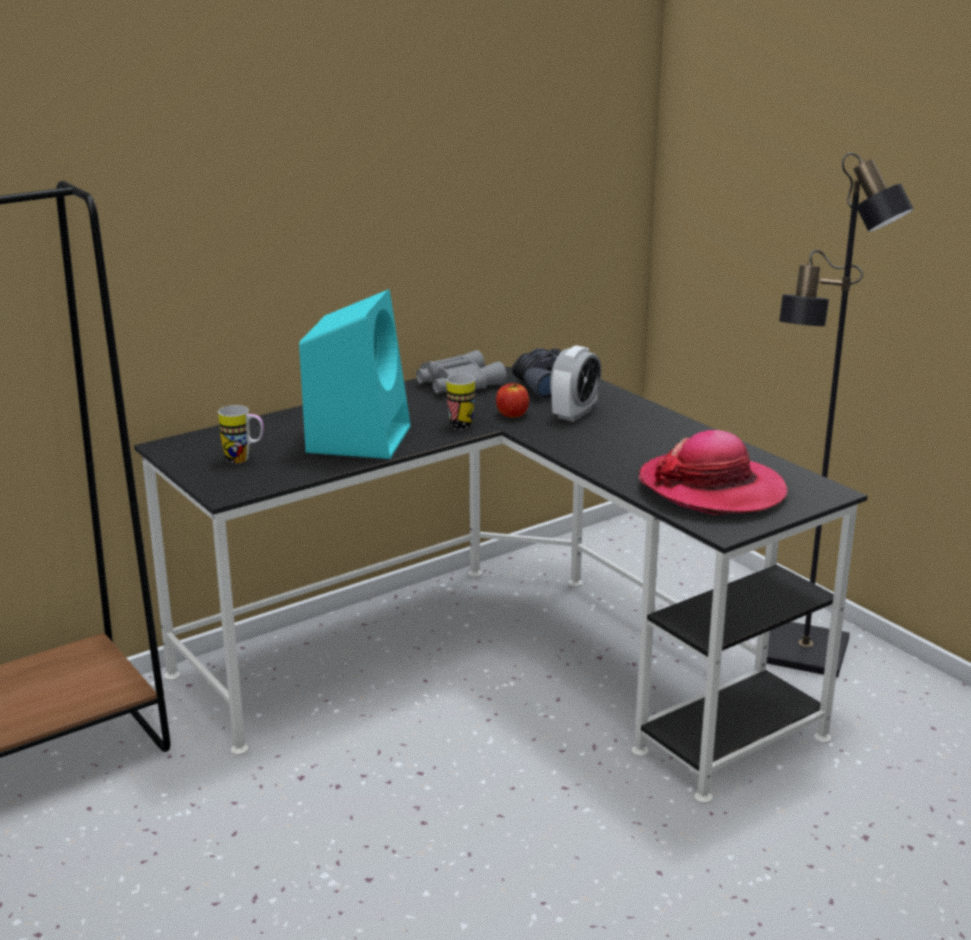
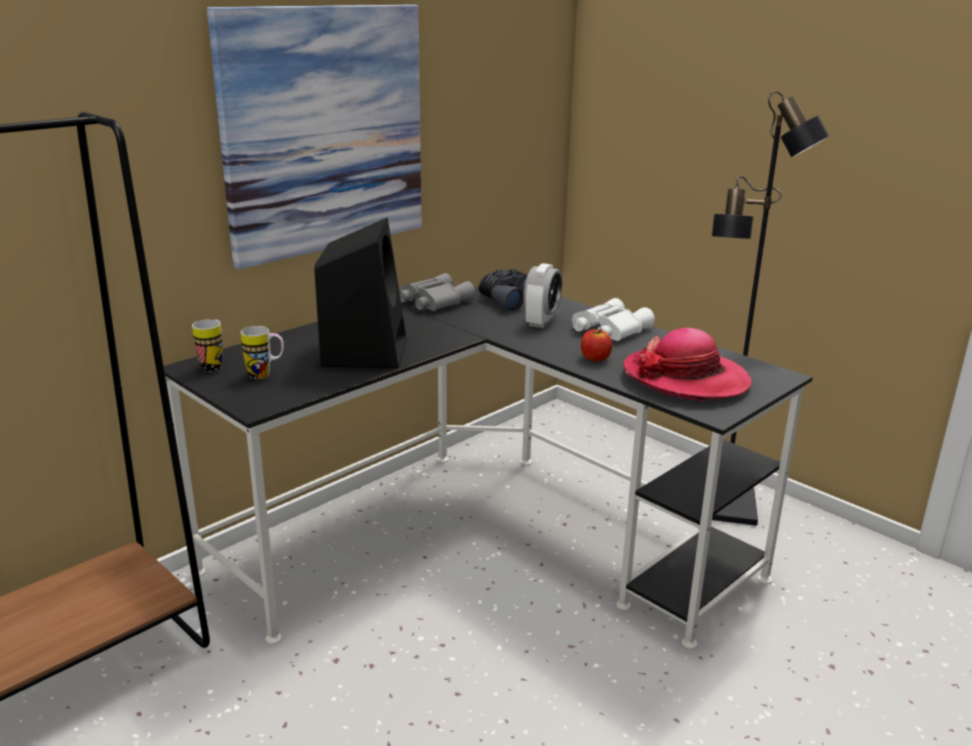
camera: 10 degrees left, 0 degrees up
turquoise speaker [299,289,411,459] -> black speaker [314,218,406,368]
mug [447,374,475,429] -> mug moved to [192,319,222,372]
apple [496,383,529,418] -> apple moved to [581,329,612,362]
none -> picture [207,4,422,269]
none -> white binoculars [572,298,655,341]

